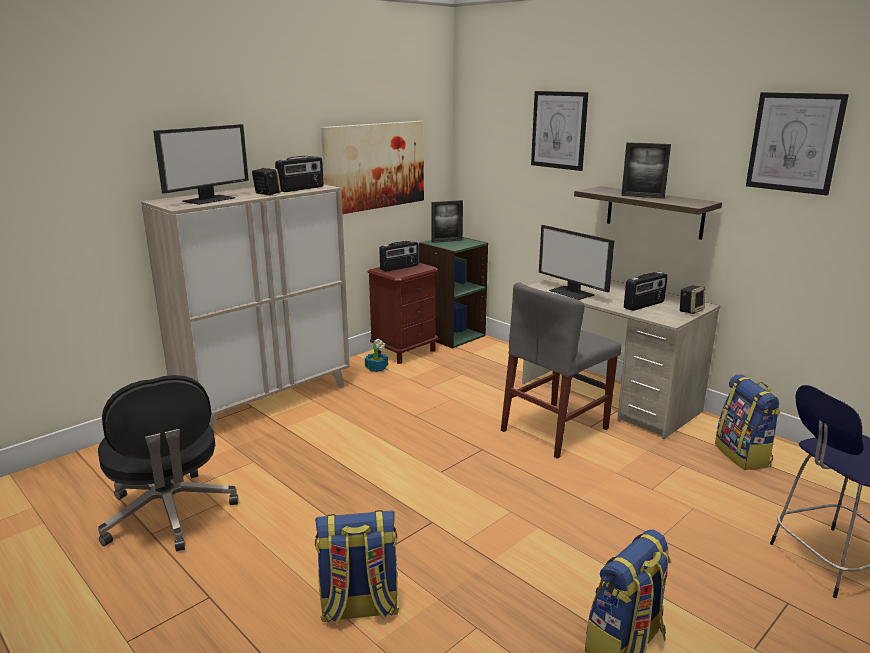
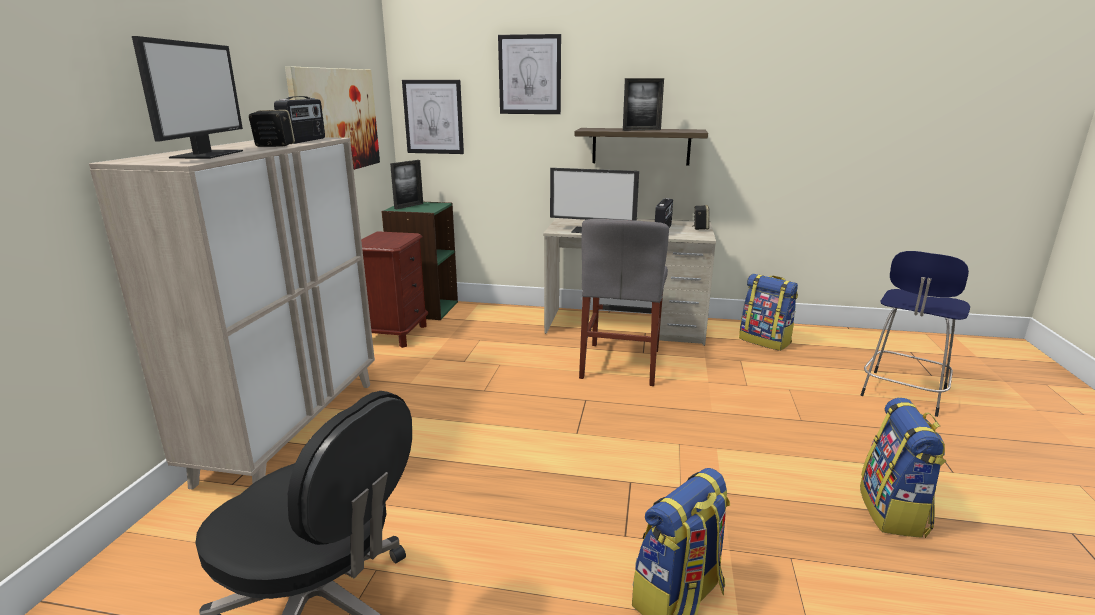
camera: 35 degrees left, 0 degrees up
potted plant [365,339,388,372] -> none
radio [379,241,419,272] -> none
picture [746,92,849,195] -> picture moved to [402,80,464,154]

